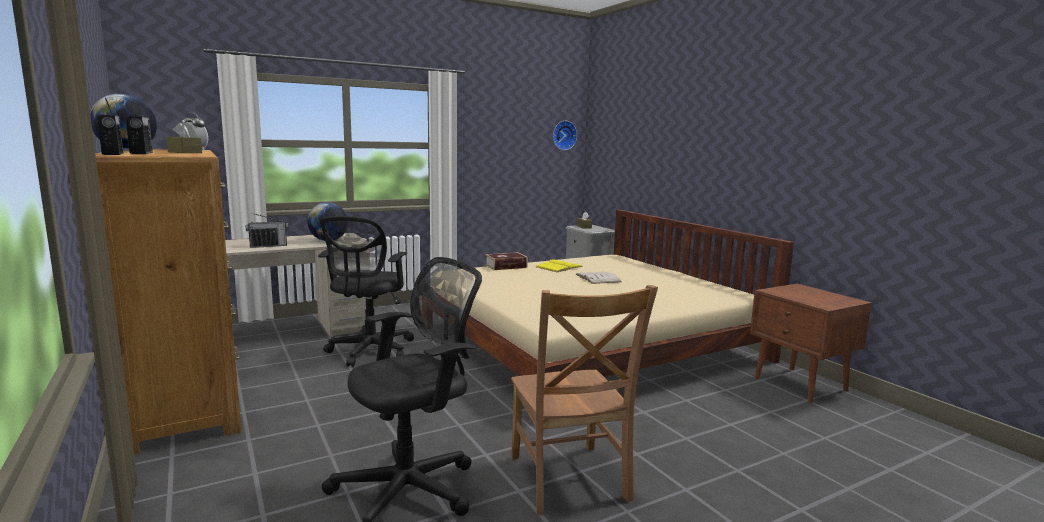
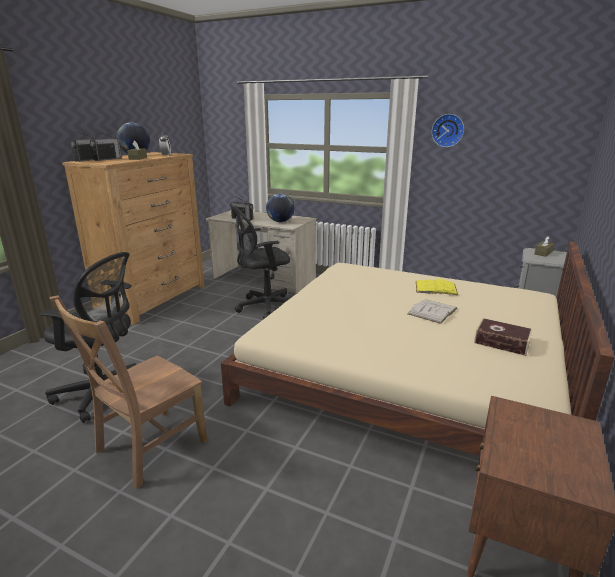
camera: 55 degrees right, 10 degrees up
book [486,252,528,270] -> book moved to [474,318,533,356]
wall clock [553,121,577,150] -> wall clock moved to [432,114,464,147]

